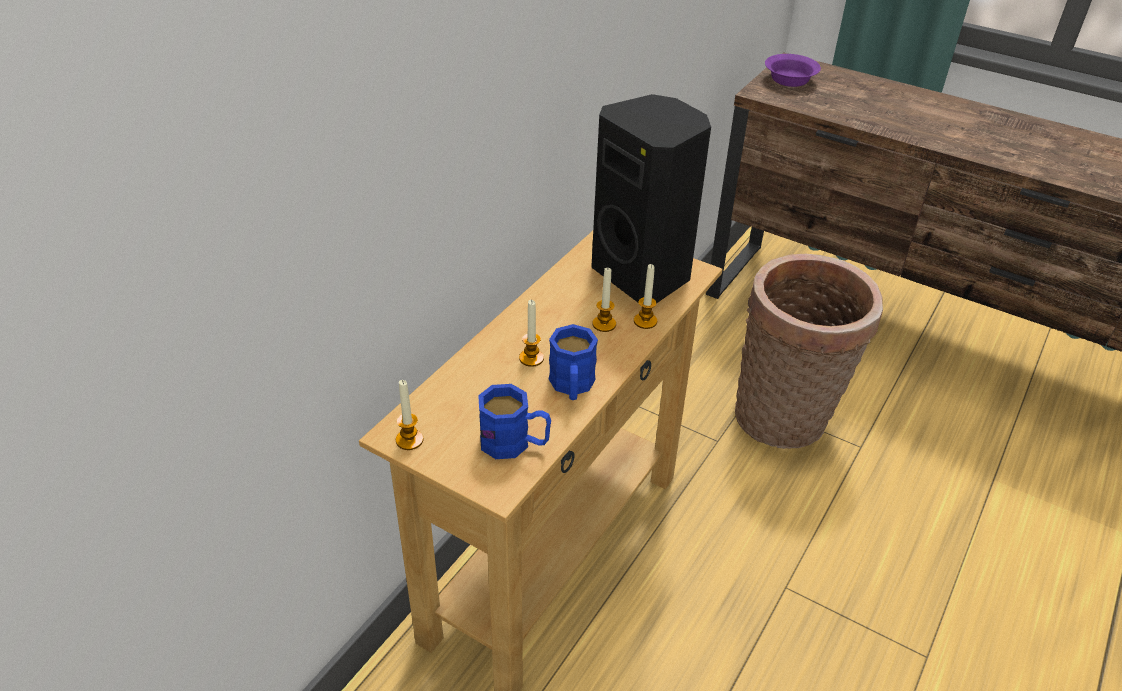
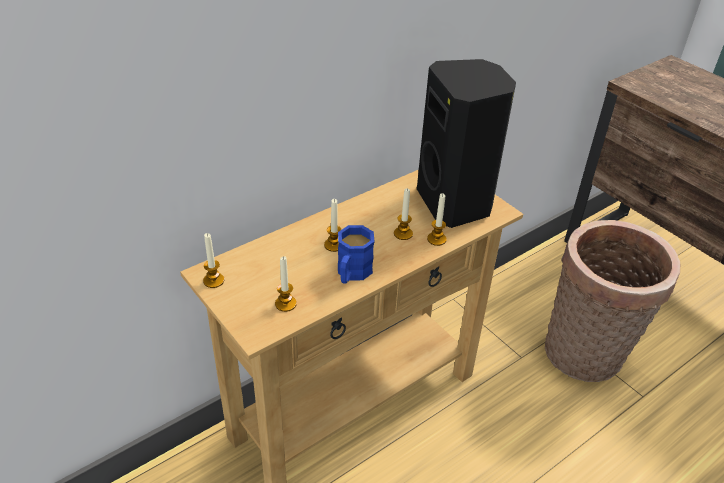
camera: 20 degrees right, 0 degrees up
blue mug [478,384,551,459] -> candle [275,256,297,312]
purple bowl [765,54,821,87] -> none

